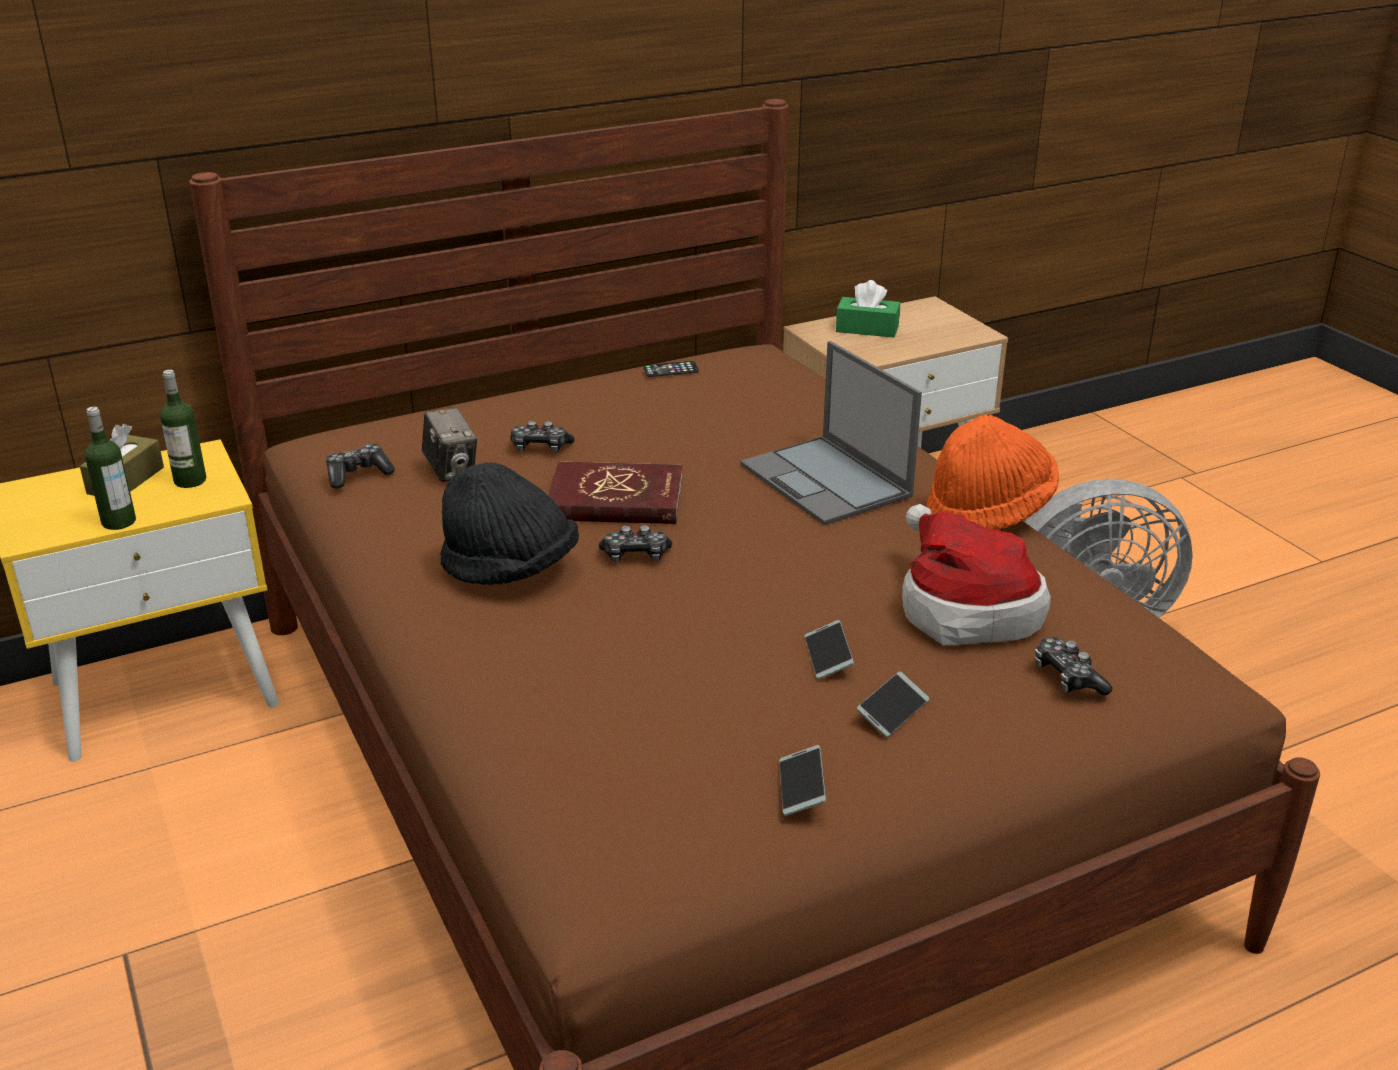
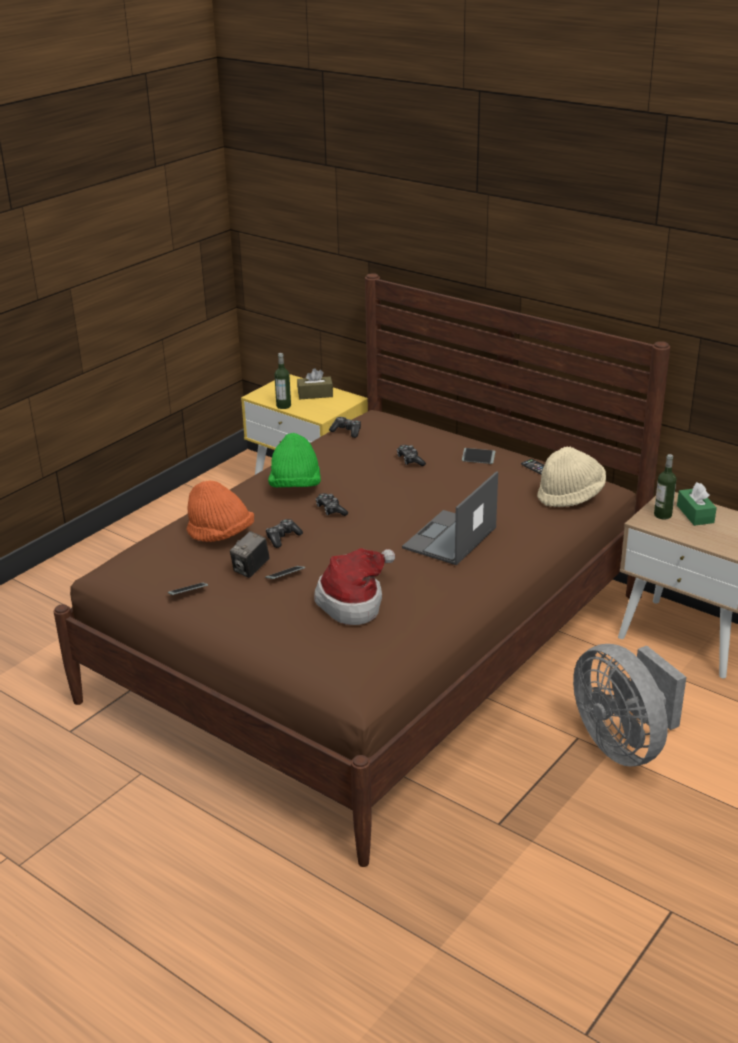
camera: 65 degrees right, 0 degrees up
bottle [160,370,206,488] -> bottle moved to [654,454,677,519]
camera [422,408,477,482] -> camera moved to [230,531,270,578]
black hat [440,462,579,585] -> green hat [268,433,321,488]
red book [548,461,682,524] -> none
phone [857,672,929,737] -> phone moved to [462,448,495,464]
orange hat [926,414,1059,530] -> orange hat moved to [186,481,254,542]
game controller [1035,637,1113,696] -> game controller moved to [266,519,303,548]
none -> beige hat [537,446,606,507]

